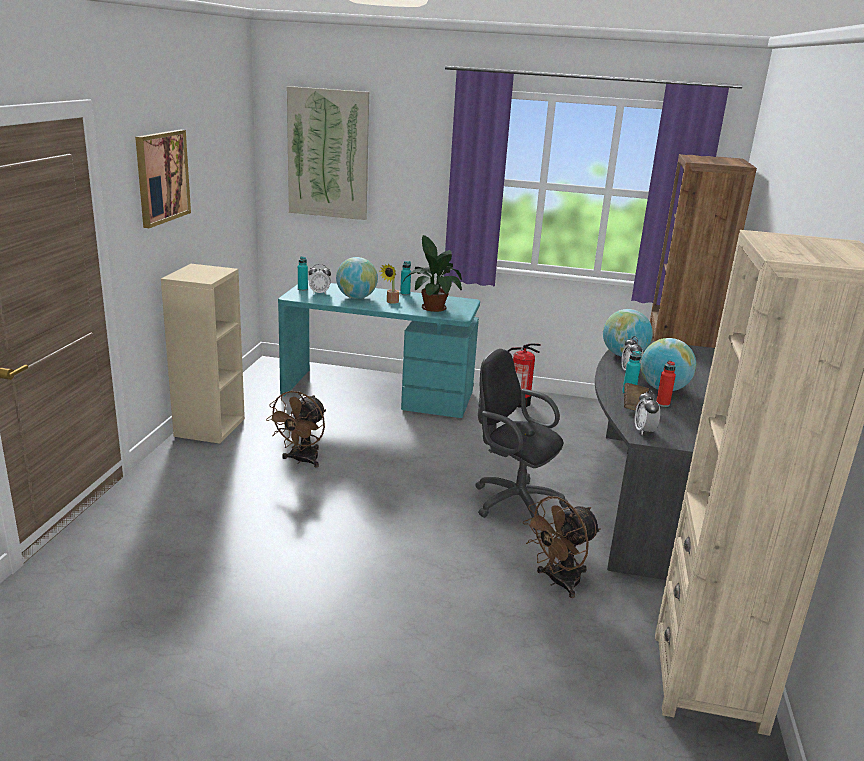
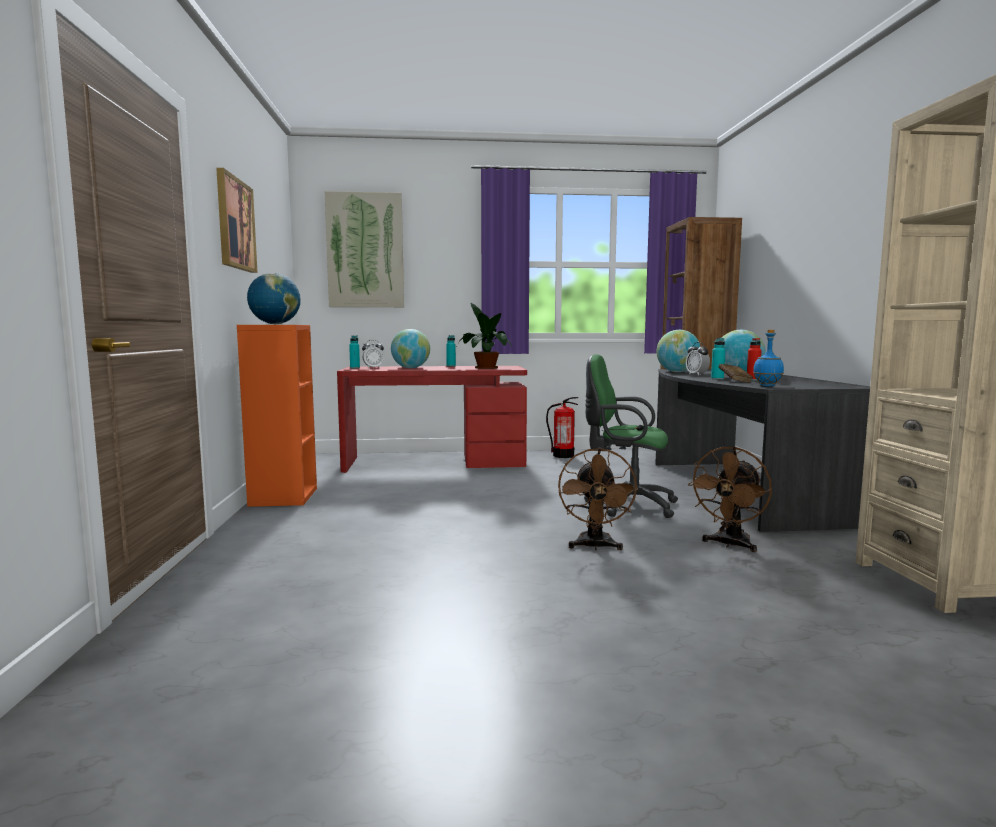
camera: 15 degrees left, 15 degrees down
beige bookcase [161,264,245,444] -> orange bookcase [237,325,317,507]
brown fan [266,391,326,468] -> brown fan moved to [558,448,638,550]
turquoise desk [278,281,480,418] -> red desk [337,366,527,473]
potted plant [380,264,399,304] -> none
black office chair [475,349,568,530] -> green office chair [584,354,678,518]
alarm clock [635,390,660,435] -> blue bottle [753,330,784,387]
none -> globe [247,273,301,324]

